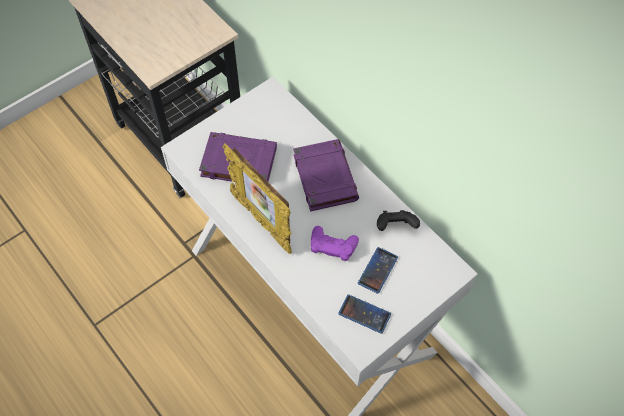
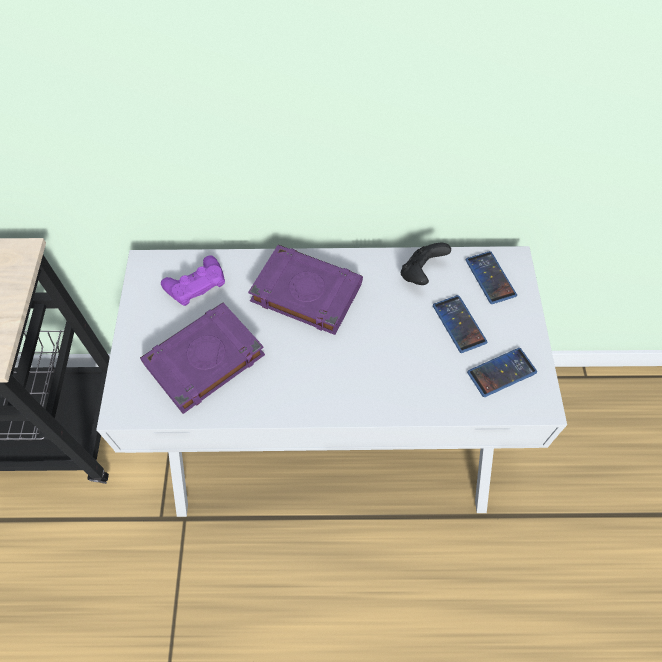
camera: 50 degrees left, 0 degrees up
picture frame [223,144,292,254] -> none
purple game controller [311,226,359,261] -> purple game controller moved to [161,255,225,306]
none -> phone [466,251,517,304]

